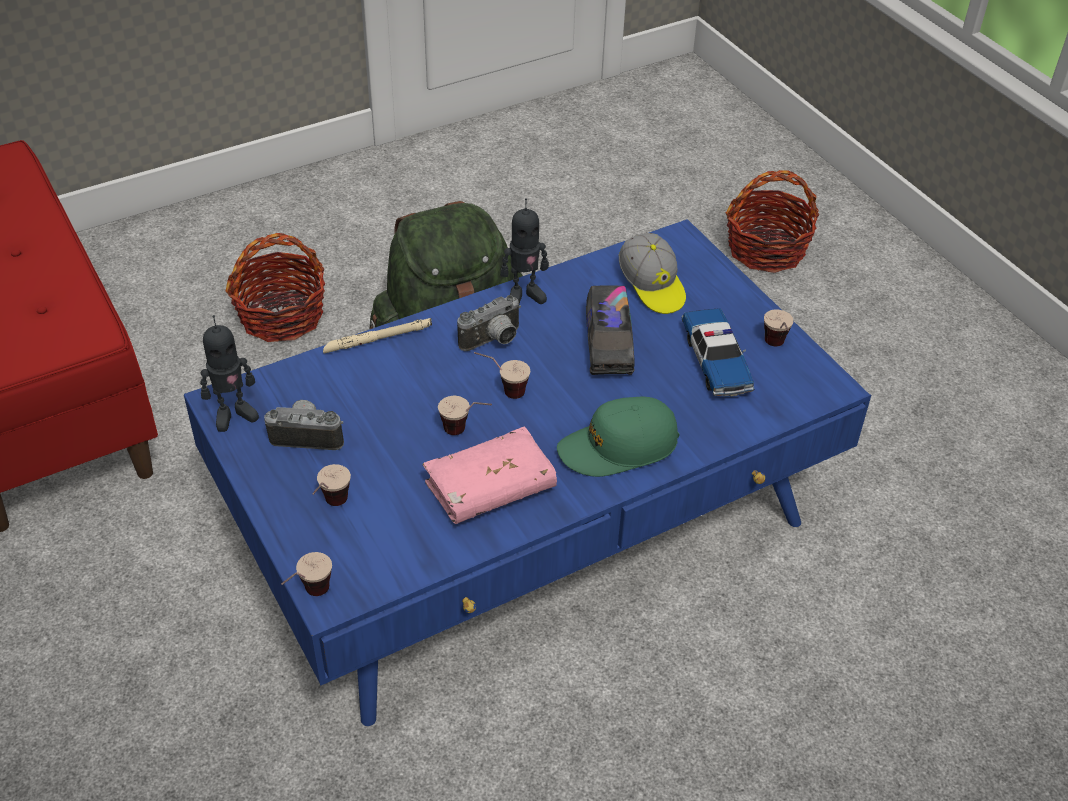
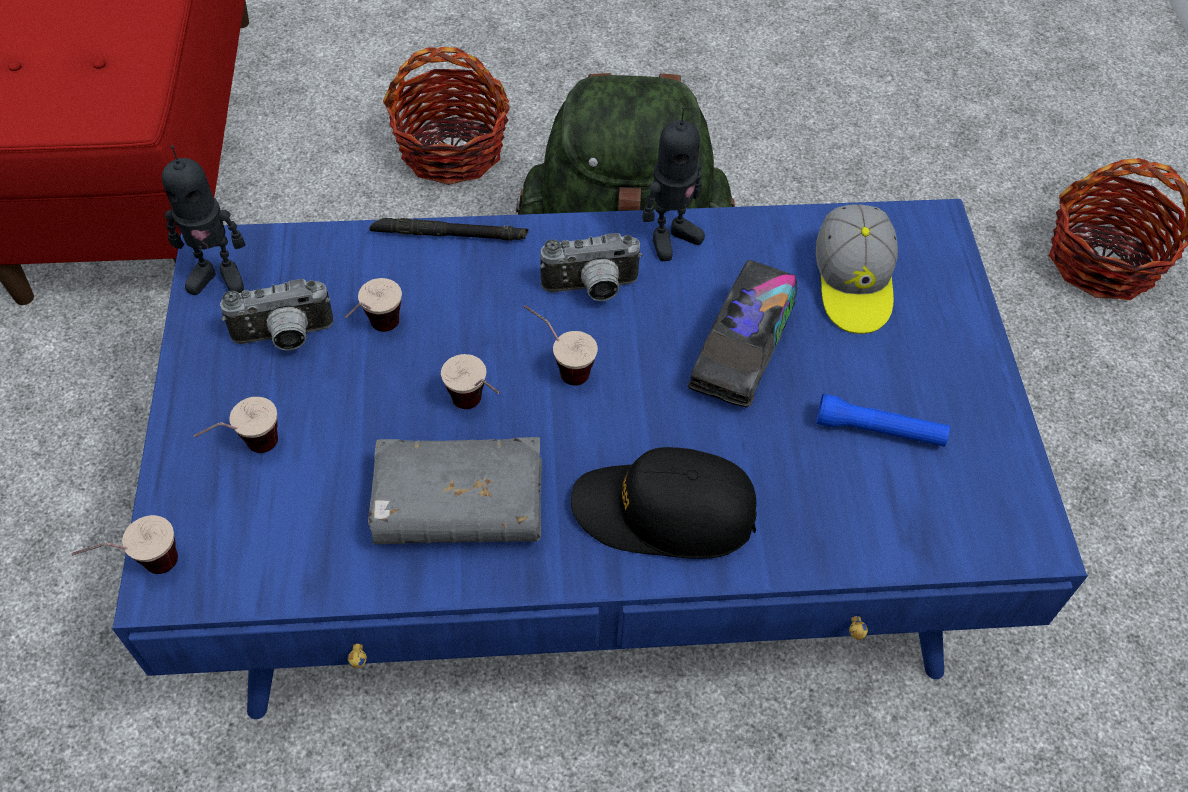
camera: 25 degrees right, 10 degrees up
camera [264,400,344,450] -> camera turned 135 degrees clockwise [220,279,334,350]
beige flashlight [323,318,432,354] -> black flashlight [369,218,529,241]
pink book [423,427,557,524] -> grey book [368,437,542,545]
toy robot [500,198,549,304] -> toy robot turned 45 degrees counterclockwise [642,107,705,261]
green cap [557,397,680,477] -> black cap [571,447,757,559]
toy car [682,308,754,397] -> blue flashlight [816,394,950,447]
cup [764,309,793,346] -> cup moved to [345,278,402,332]

